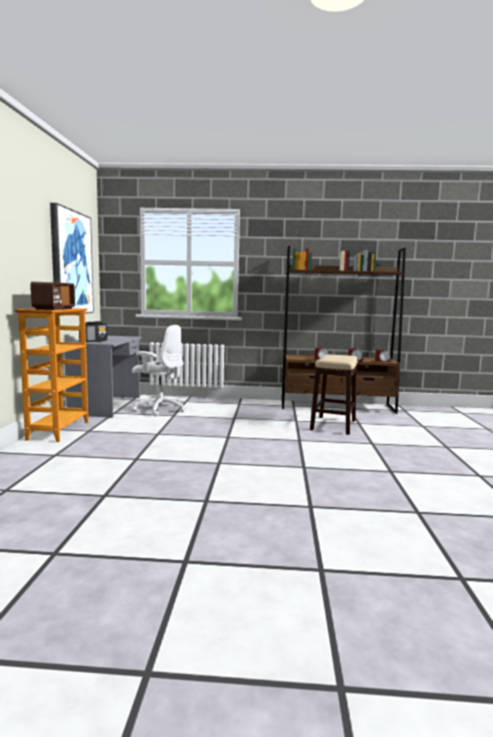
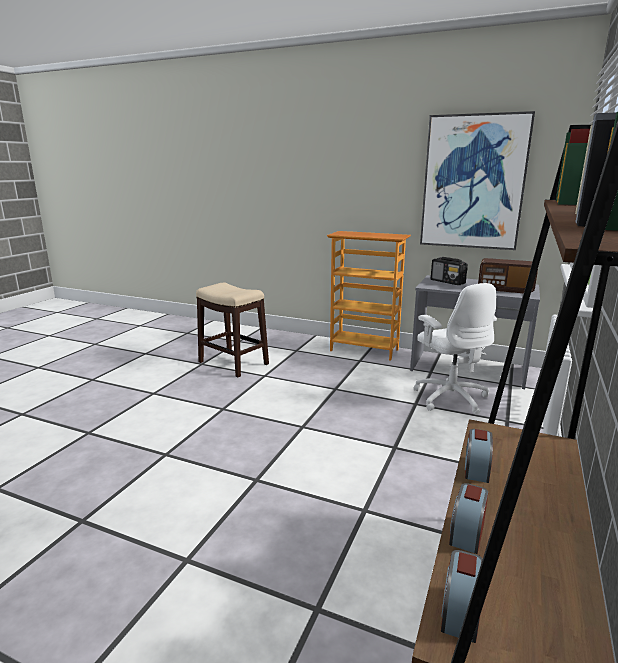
camera: 110 degrees right, 10 degrees up
radio [30,282,75,310] -> radio moved to [478,258,538,293]
white office chair [132,325,185,417] -> white office chair turned 60 degrees counterclockwise [414,283,497,415]
stool [310,355,358,435] -> stool moved to [196,283,269,377]

